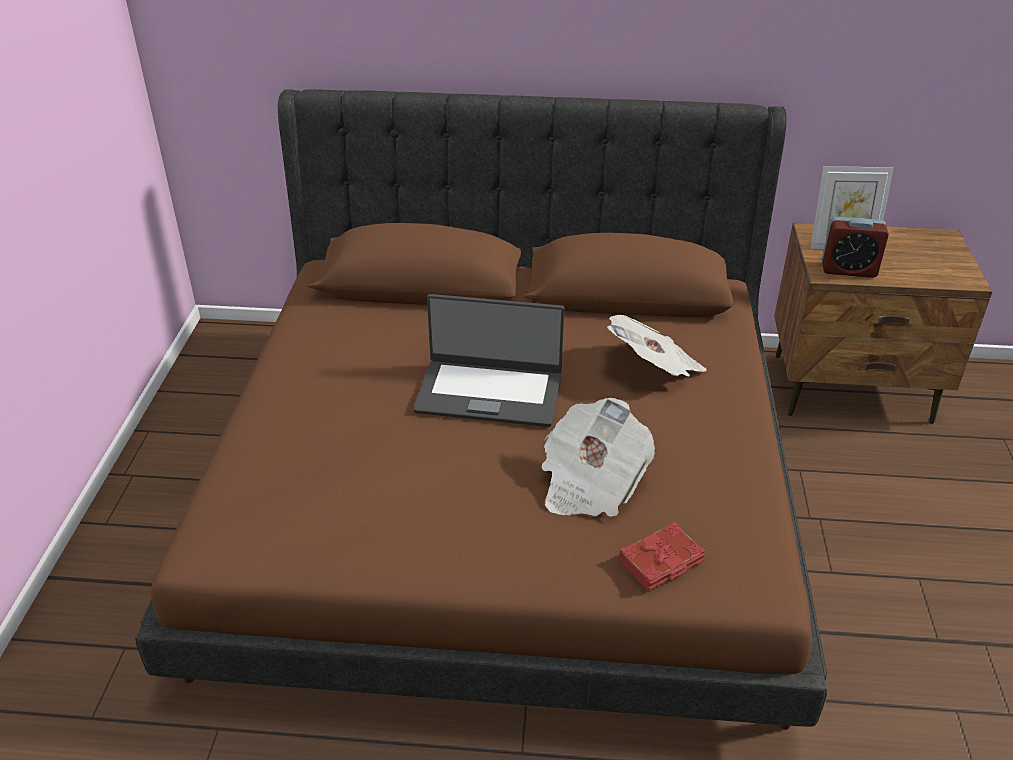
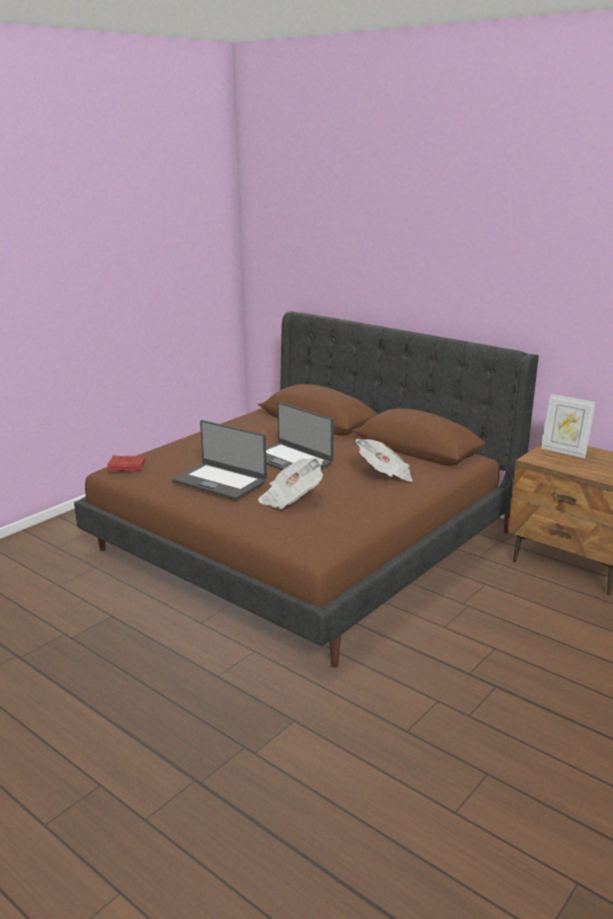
camera: 35 degrees right, 15 degrees down
red book [619,521,706,591] -> red book moved to [107,455,146,471]
alarm clock [822,217,889,278] -> none
none -> laptop [173,420,267,500]

